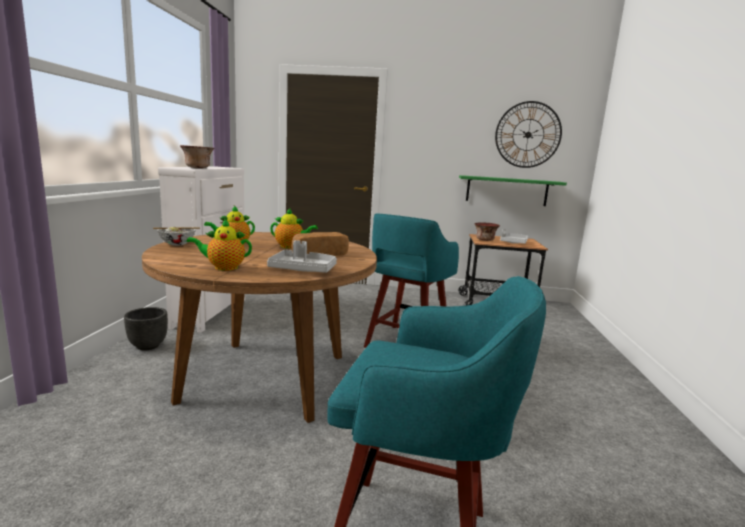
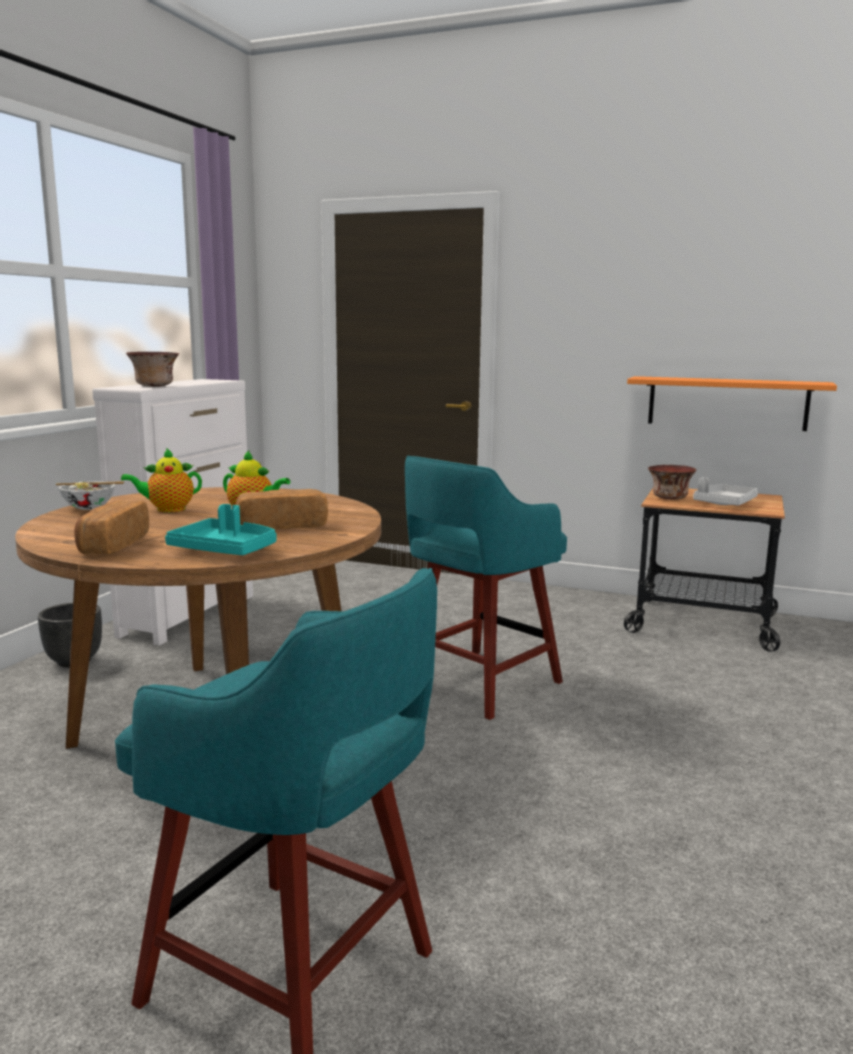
camera: 15 degrees right, 0 degrees up
teapot [187,219,252,271] -> bread [74,500,149,554]
grey tray [267,240,337,273] -> turquoise tray [165,504,277,555]
green shelf [459,175,567,206] -> orange shelf [627,376,837,431]
wall clock [495,101,562,168] -> none

